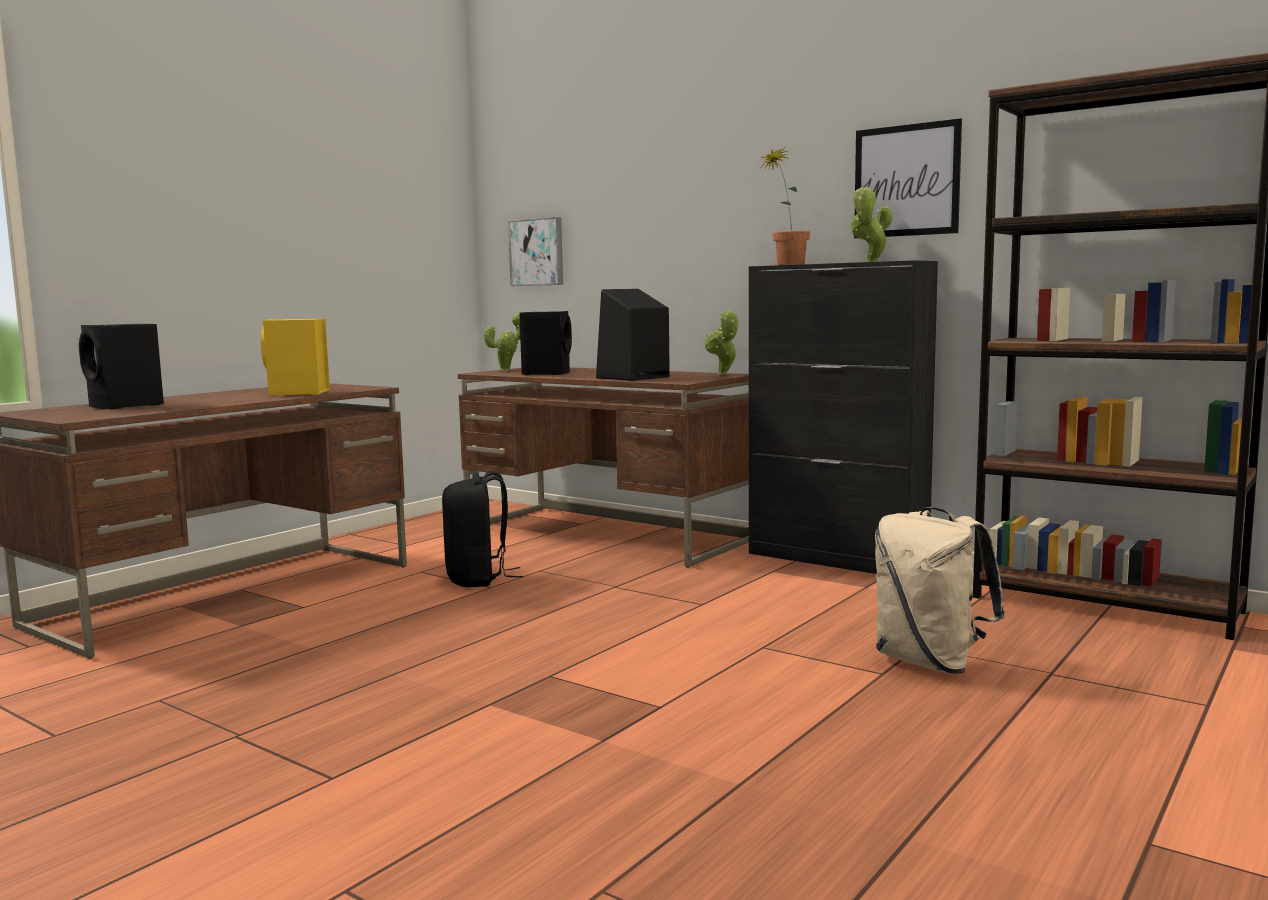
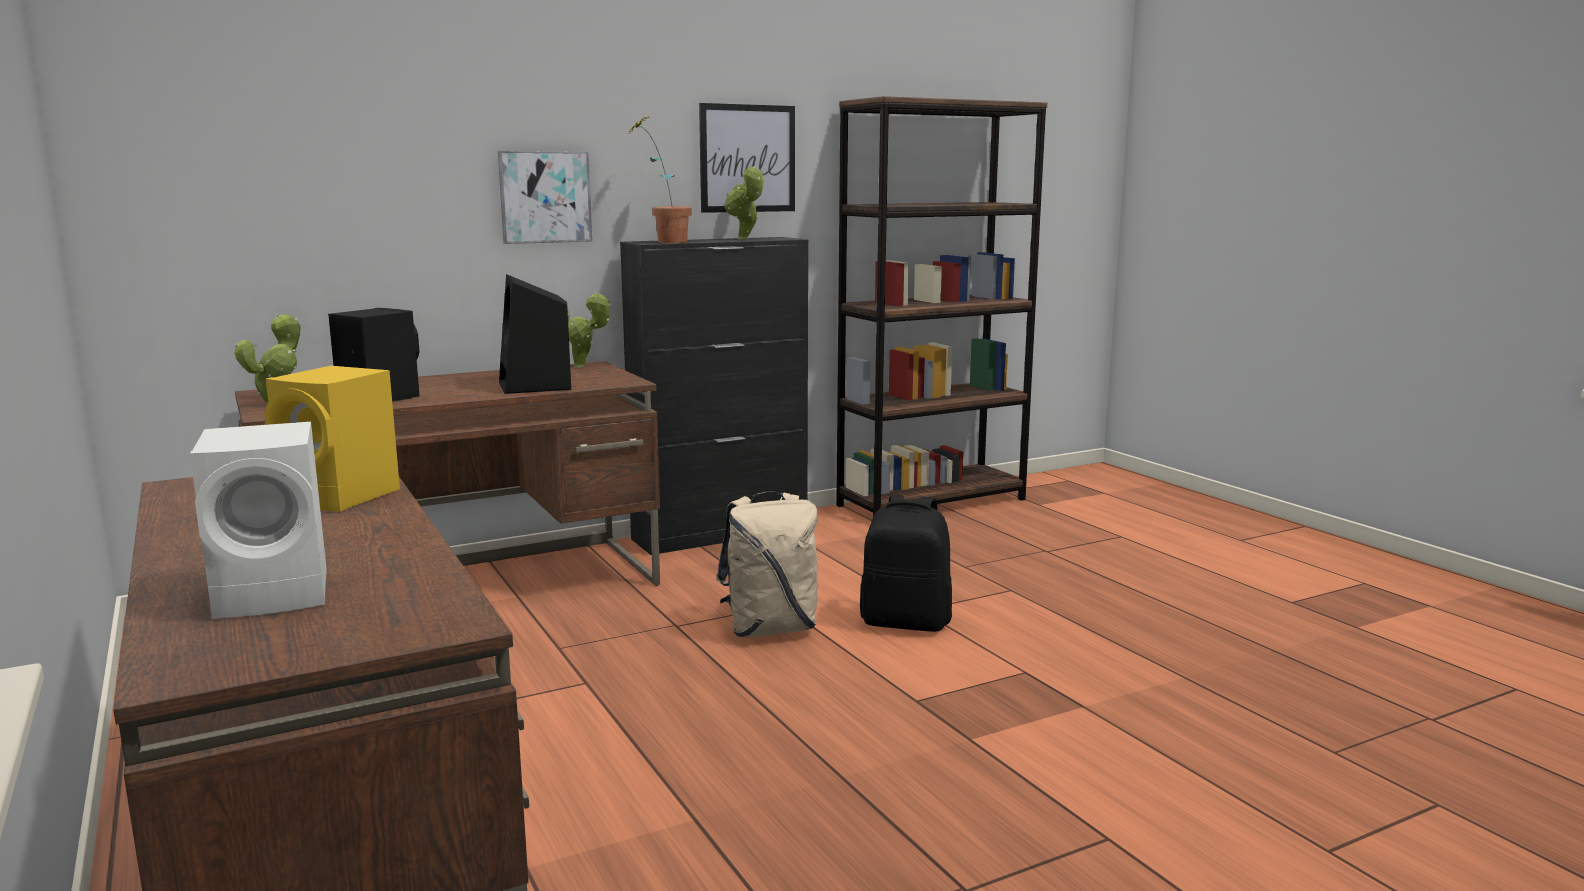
camera: 65 degrees left, 5 degrees up
black speaker [79,324,164,409] -> white speaker [190,422,327,619]
black backpack [442,471,523,587] -> black backpack moved to [860,495,952,632]
picture [508,217,563,286] -> picture moved to [498,151,592,244]
beige backpack [875,507,1005,674] -> beige backpack moved to [716,491,818,637]

